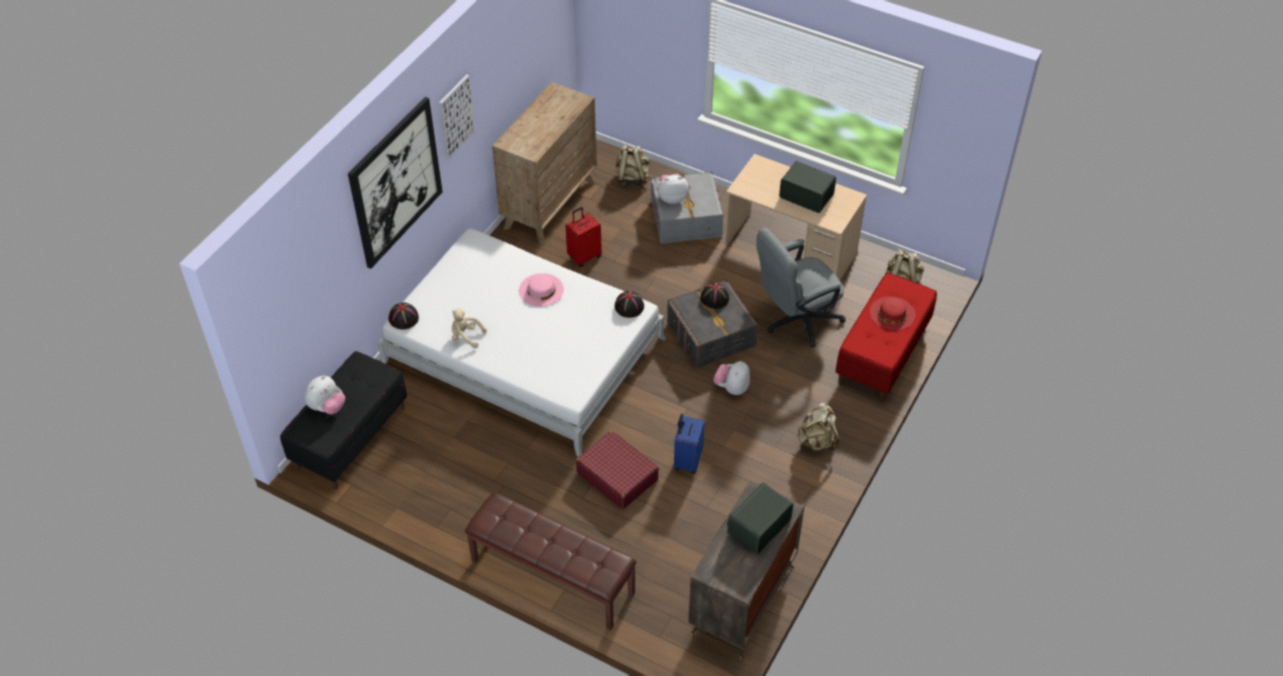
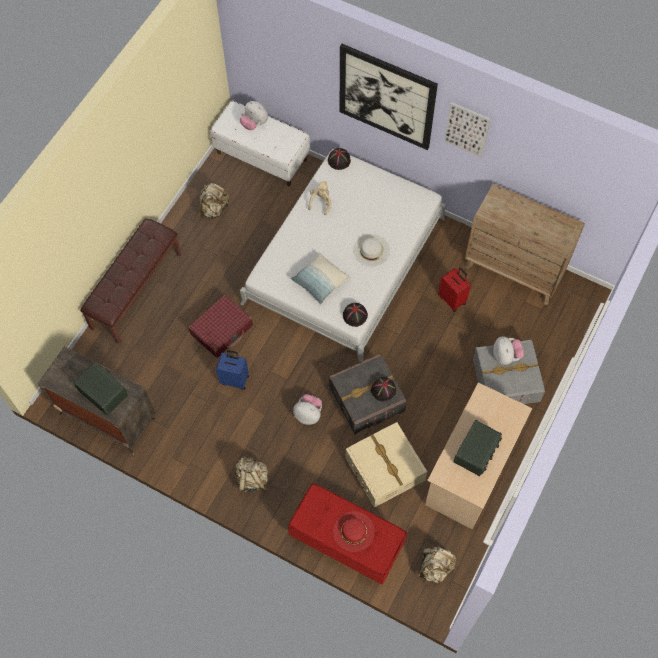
camera: 90 degrees right, 15 degrees up
black bench [280,351,407,489] -> white bench [210,101,310,186]
pink hat [519,273,564,307] -> white hat [353,234,390,266]
beige backpack [615,145,650,186] -> beige backpack moved to [199,183,229,220]
grey office chair [756,228,845,347] -> beige storage box [346,422,427,508]
none -> pillow [290,253,351,305]

